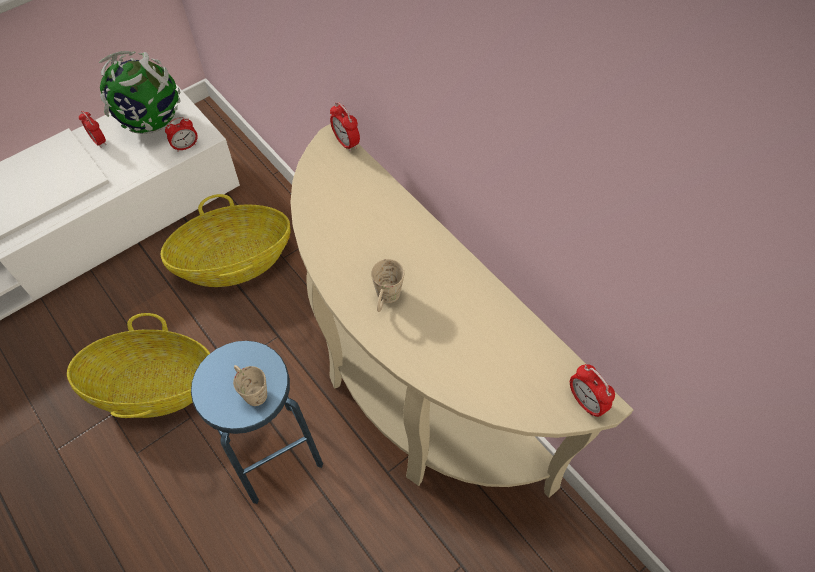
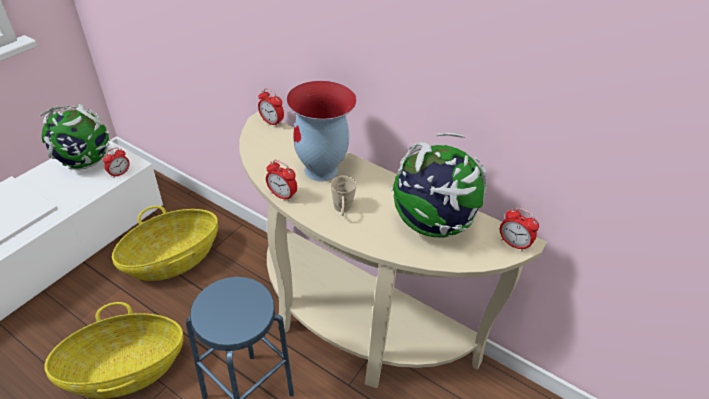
camera: 20 degrees left, 15 degrees down
alarm clock [79,111,106,148] -> alarm clock moved to [266,160,297,202]
beige mug [233,365,267,406] -> none
none -> vase [286,81,357,181]
none -> globe [391,133,487,238]

